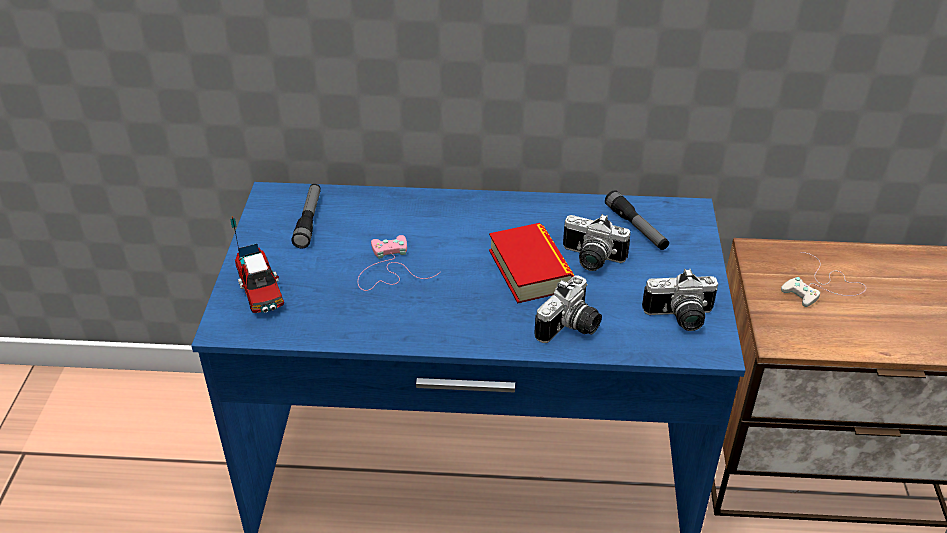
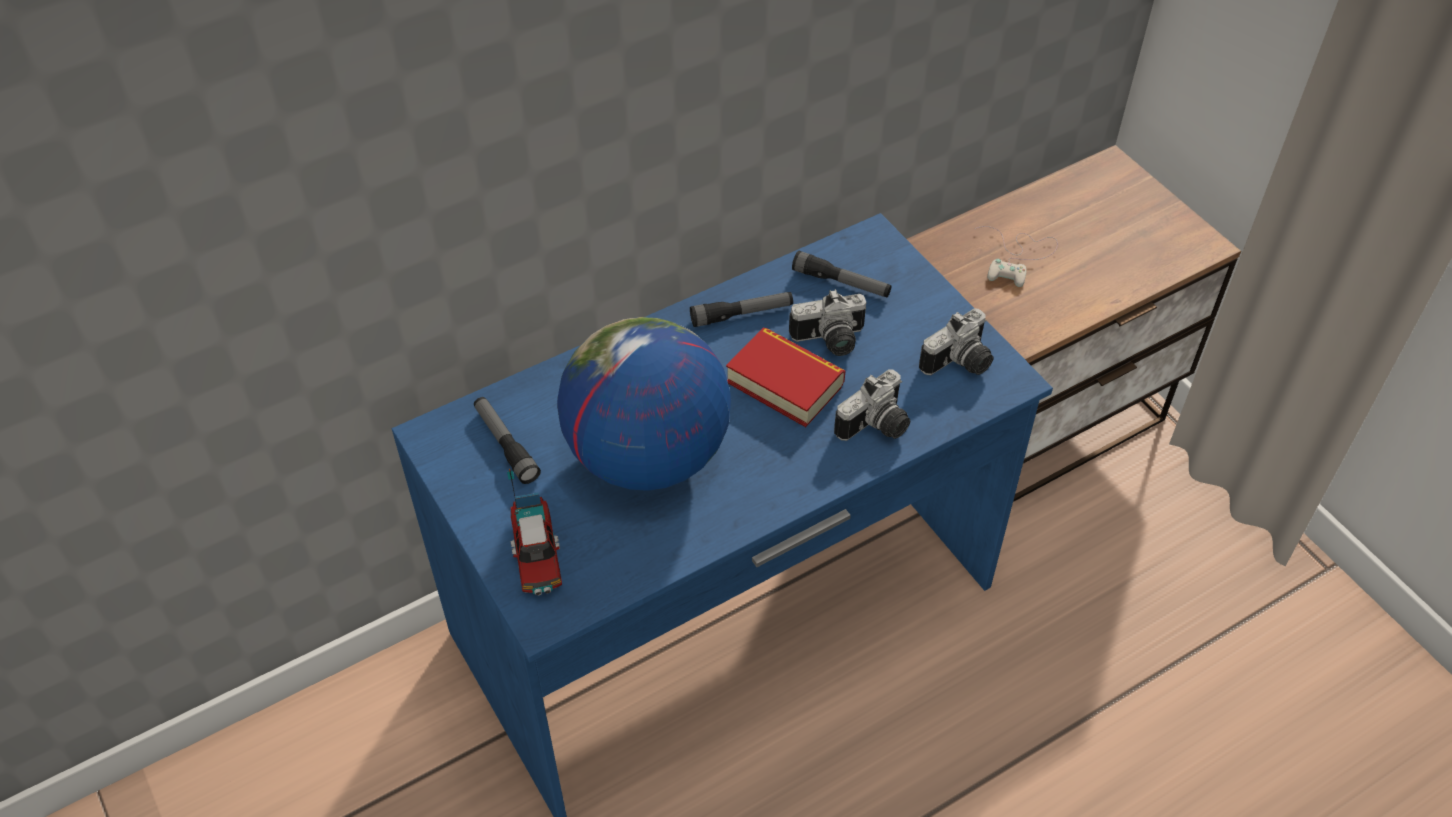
camera: 35 degrees left, 10 degrees up
toy truck [230,216,284,313] -> toy truck turned 45 degrees clockwise [507,468,562,595]
pink game controller [358,235,441,291] -> globe [557,317,731,491]
camera [534,275,602,343] -> camera turned 45 degrees clockwise [834,369,910,441]
none -> flashlight [690,292,793,327]

